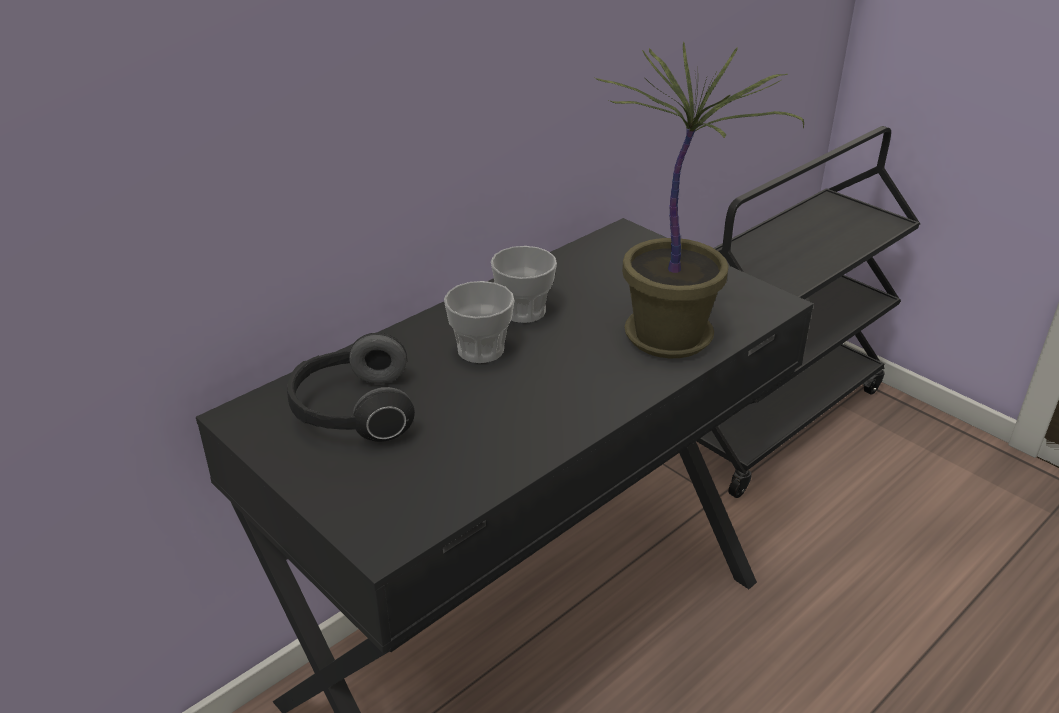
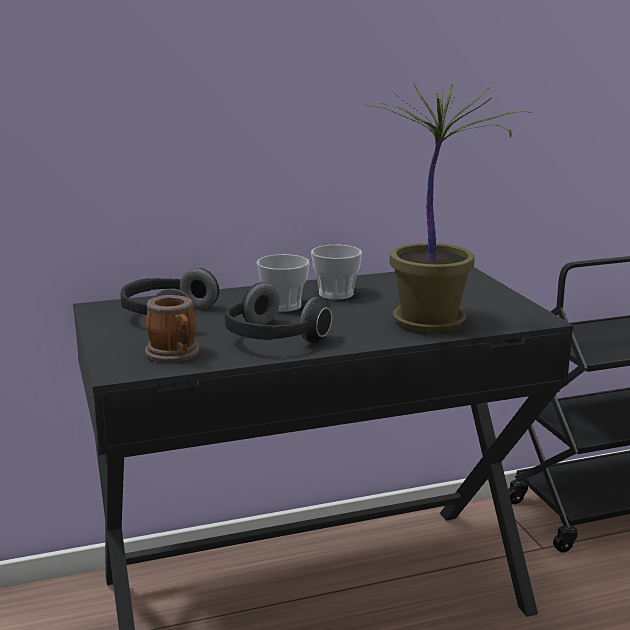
camera: 25 degrees right, 15 degrees down
none -> mug [145,295,199,363]
none -> headphones [225,282,332,343]

